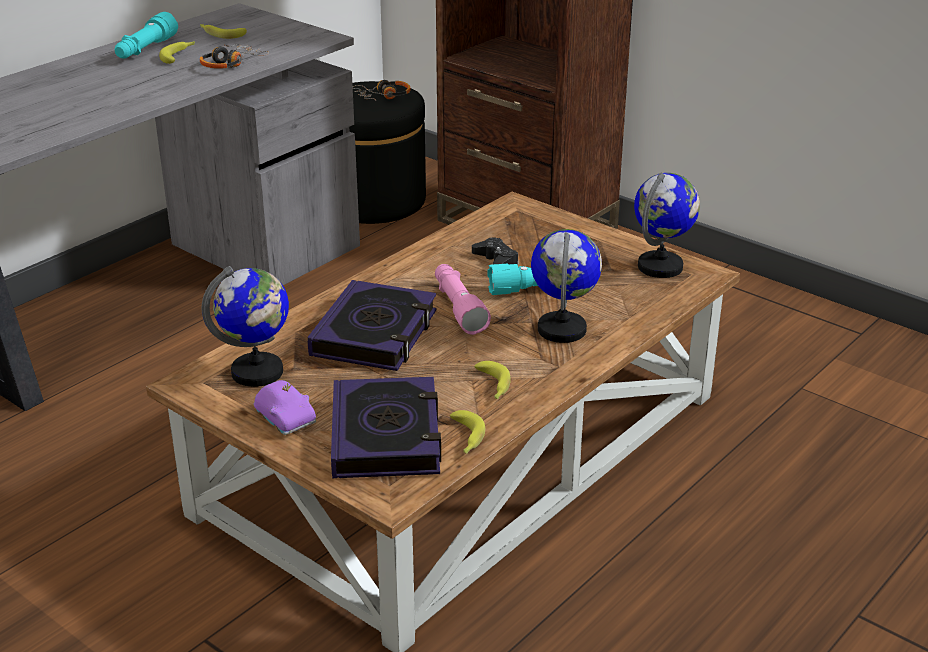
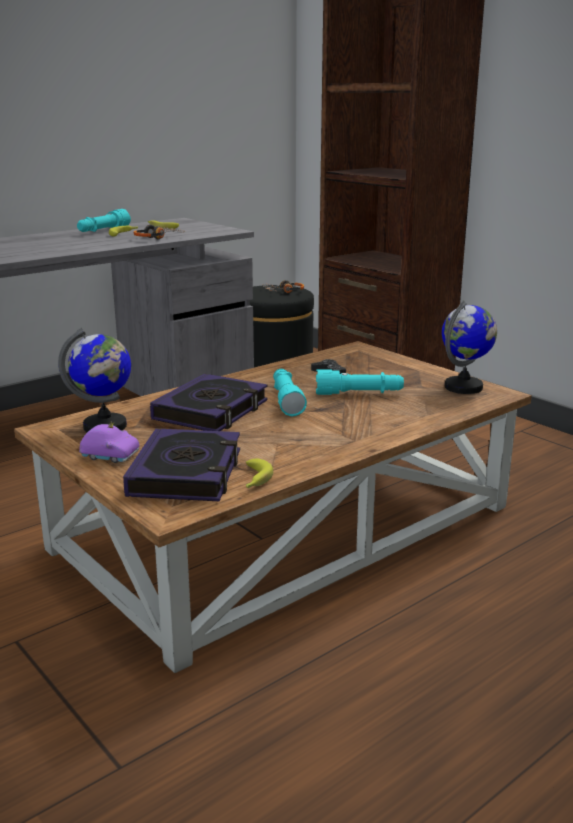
camera: 10 degrees right, 10 degrees down
purple toy car [253,380,316,435] -> purple toy car turned 45 degrees counterclockwise [79,421,139,463]
pink flashlight [435,264,491,335] -> turquoise flashlight [273,369,307,416]
banana [474,361,511,399] -> none
globe [531,229,602,343] -> none

